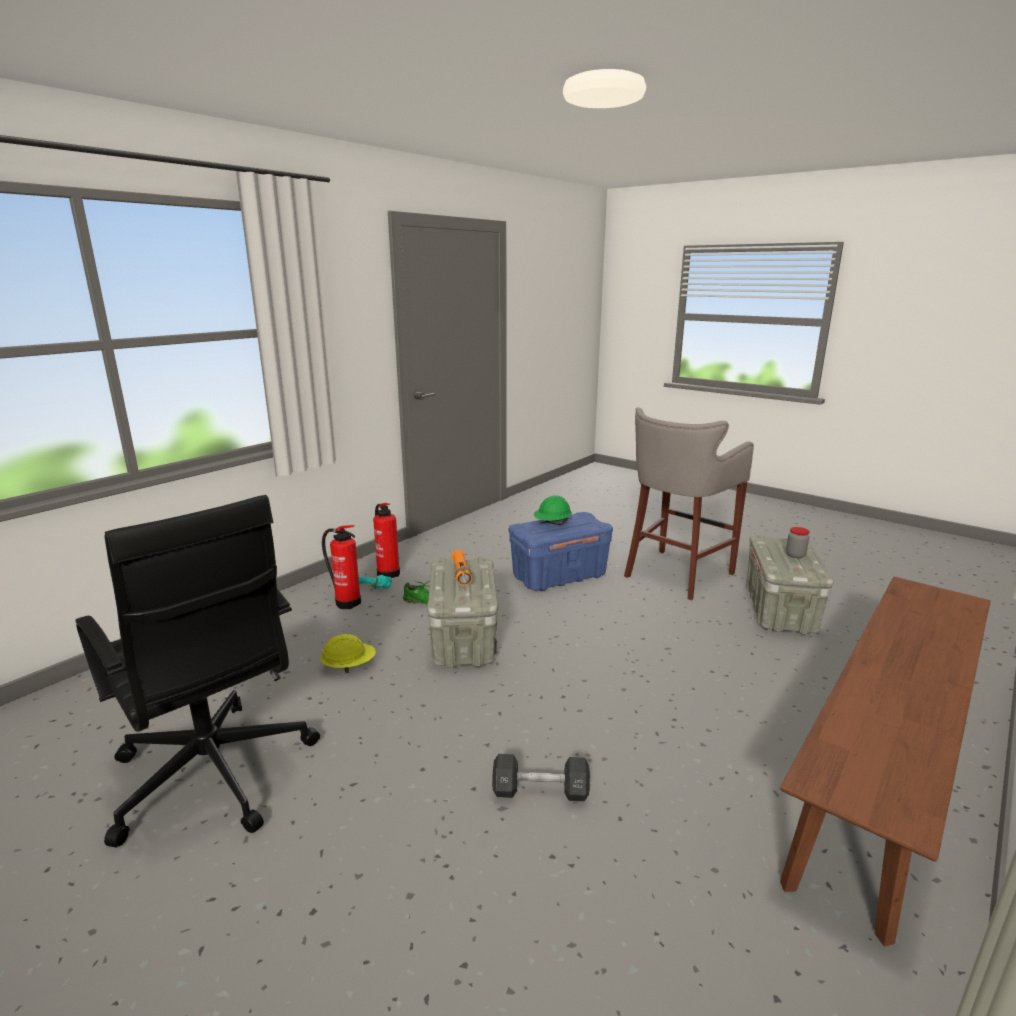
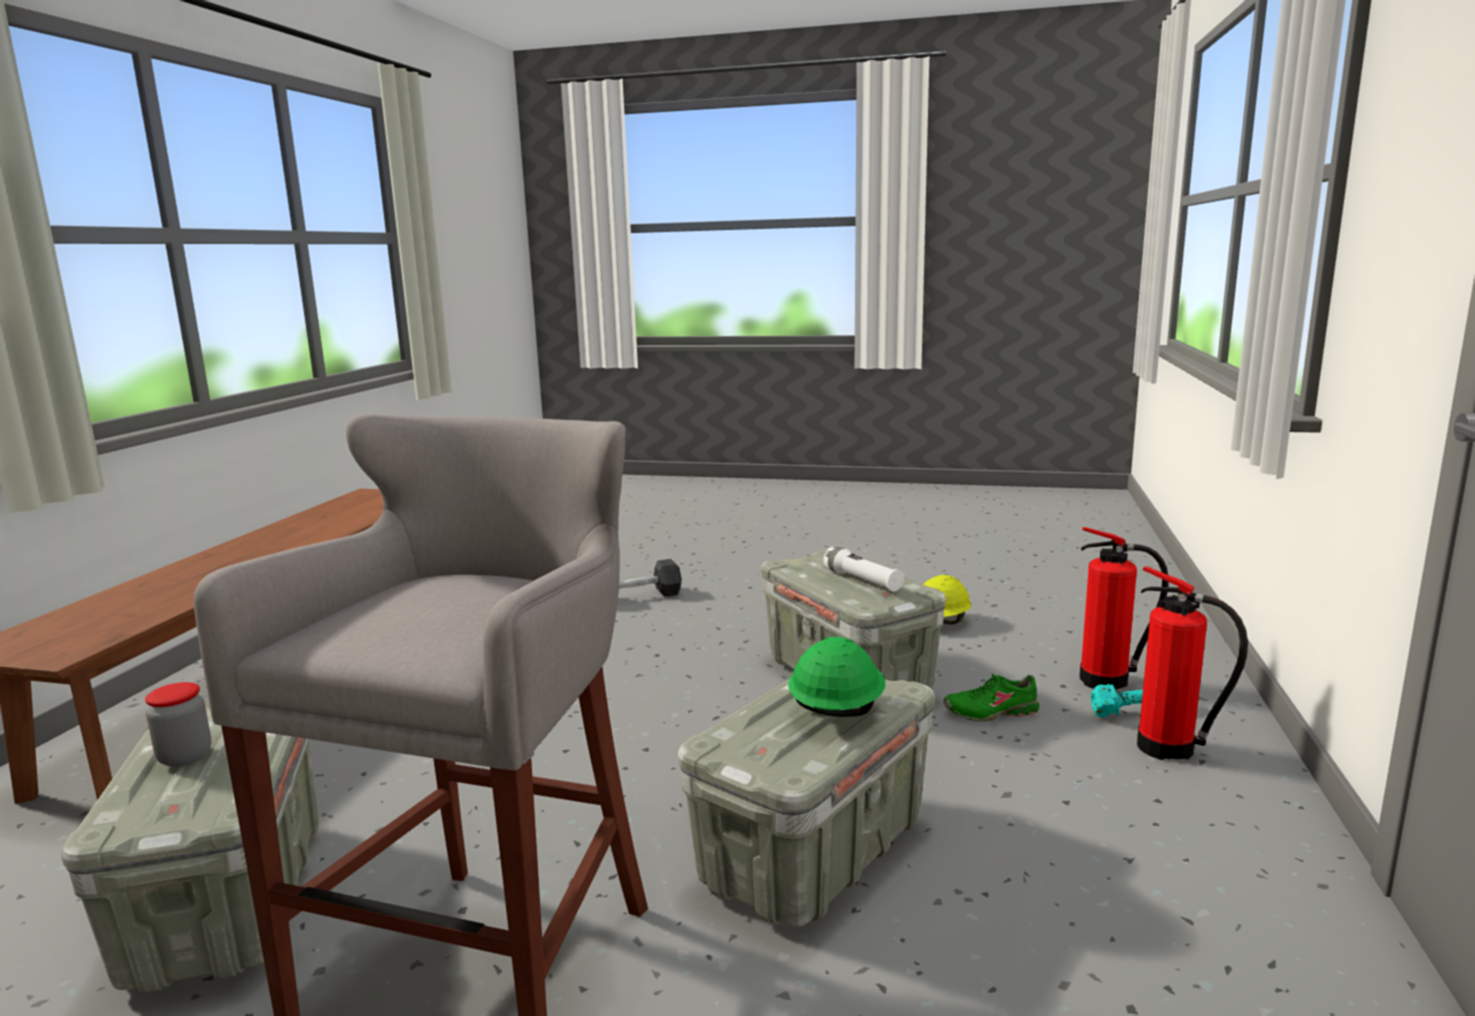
camera: 155 degrees right, 5 degrees down
black office chair [75,495,320,848] -> none
orange flashlight [452,550,472,586] -> white flashlight [823,546,905,591]
blue storage box [509,512,613,591] -> grey storage box [678,679,935,927]

